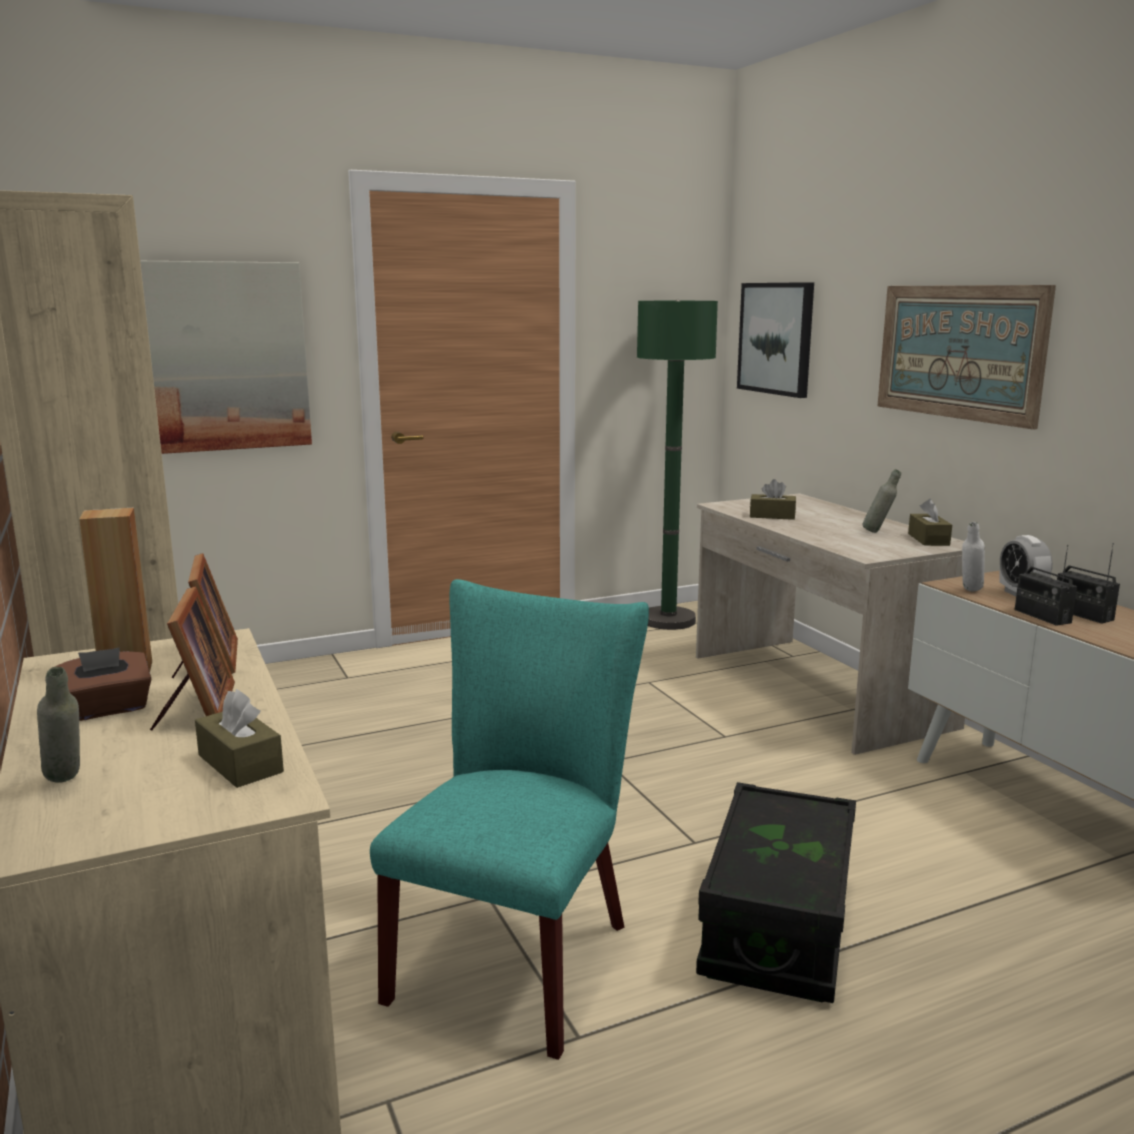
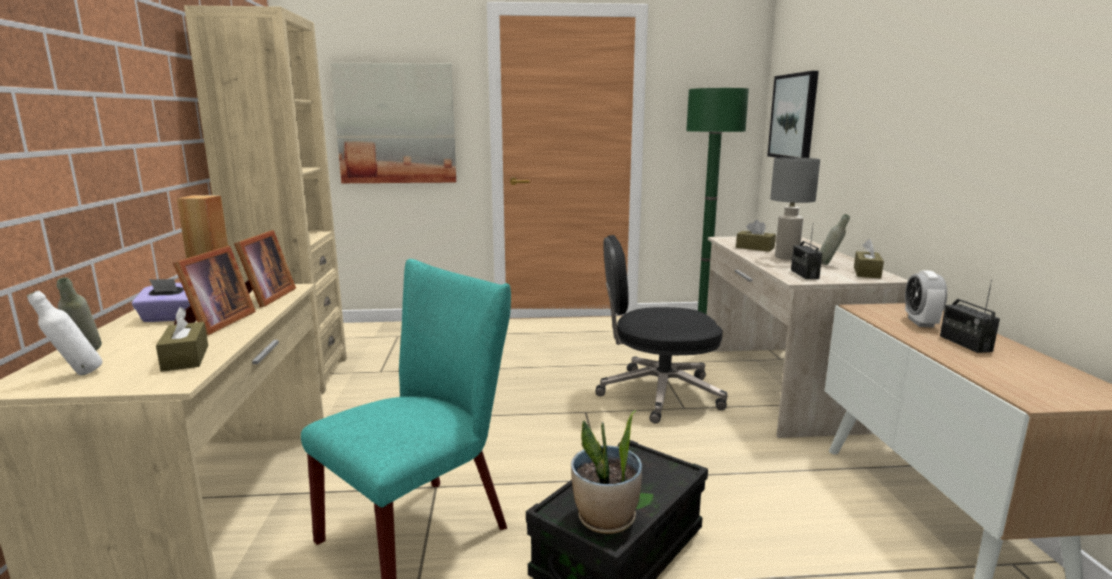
camera: 20 degrees right, 0 degrees up
brown tissue box [55,647,152,721] -> purple tissue box [132,279,190,322]
picture [878,285,1056,430] -> none
white bottle [962,522,985,591] -> white bottle moved to [27,291,102,375]
radio [1015,545,1077,626] -> radio moved to [791,227,822,279]
none -> potted plant [571,410,642,534]
none -> black office chair [596,235,728,423]
none -> grey table lamp [770,157,820,260]

